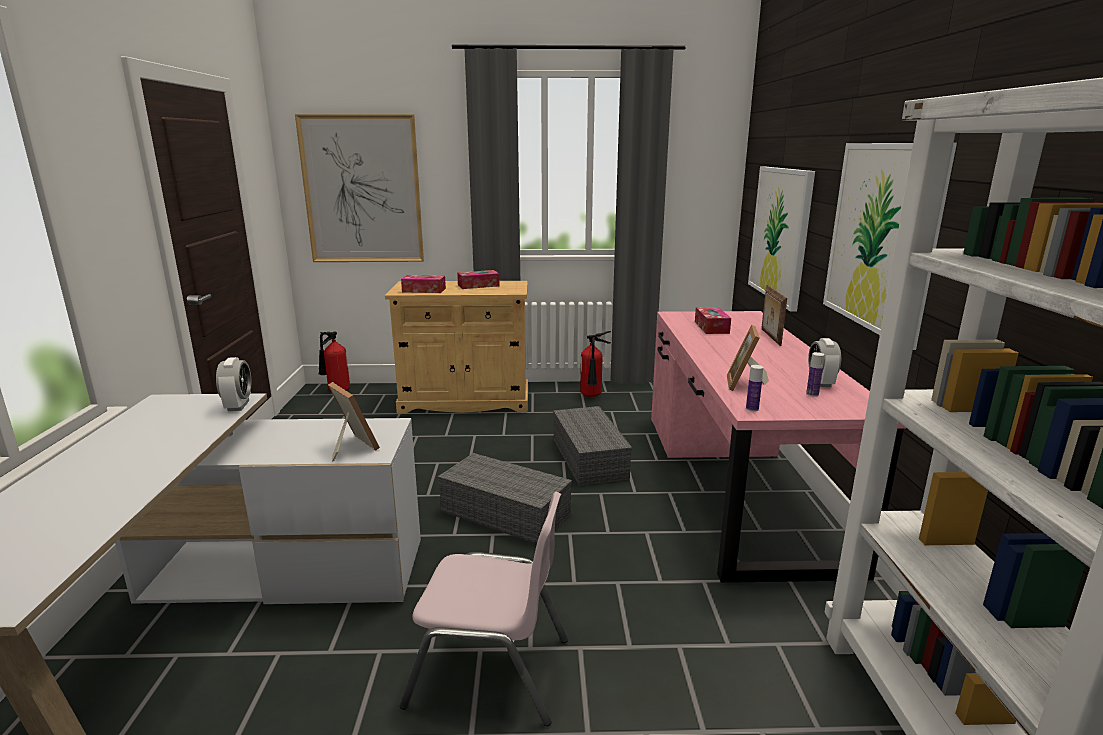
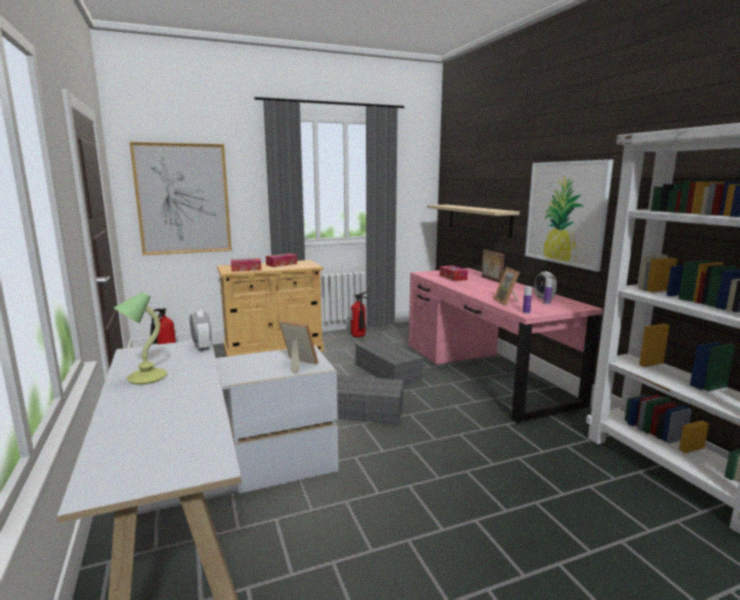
camera: 20 degrees left, 5 degrees down
pink chair [400,492,568,726] -> none
picture [748,167,815,312] -> beige shelf [427,205,520,238]
none -> table lamp [113,292,167,384]

